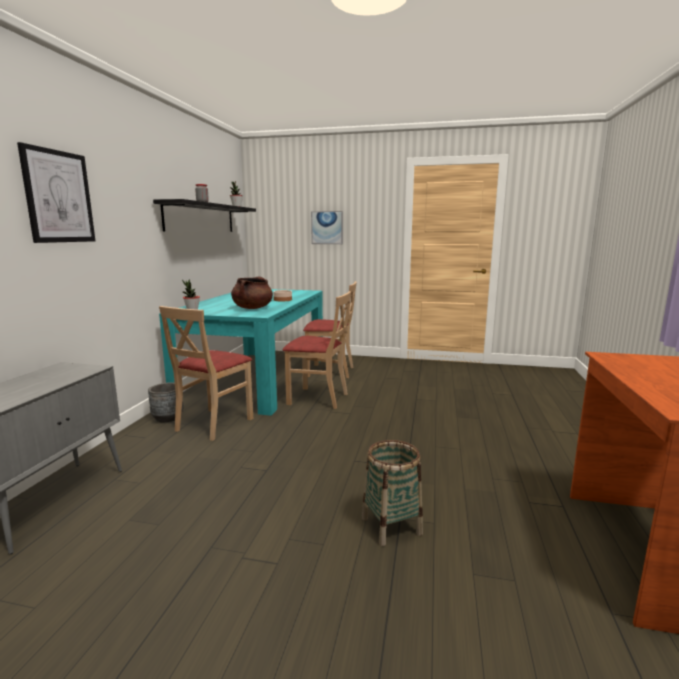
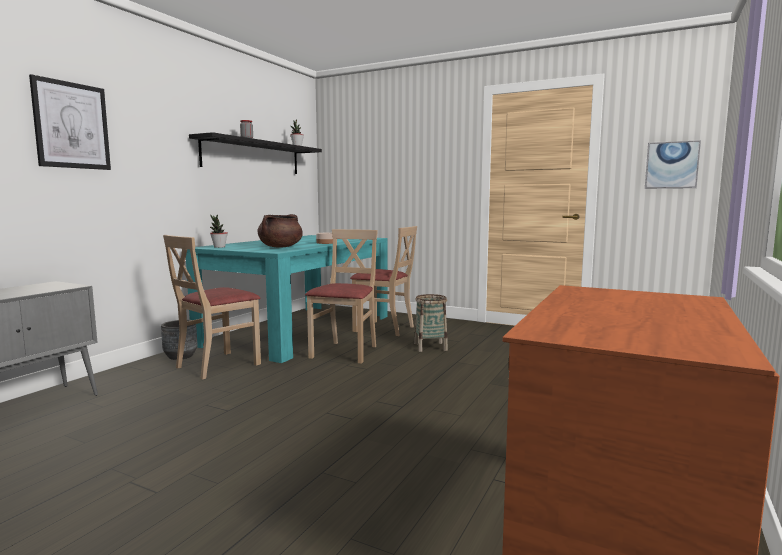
camera: 15 degrees right, 5 degrees down
beige chair [283,291,351,409] -> beige chair turned 105 degrees counterclockwise [305,229,378,363]
picture [311,211,343,244] -> picture moved to [645,140,701,189]
basket [362,440,423,546] -> basket moved to [414,294,448,352]

